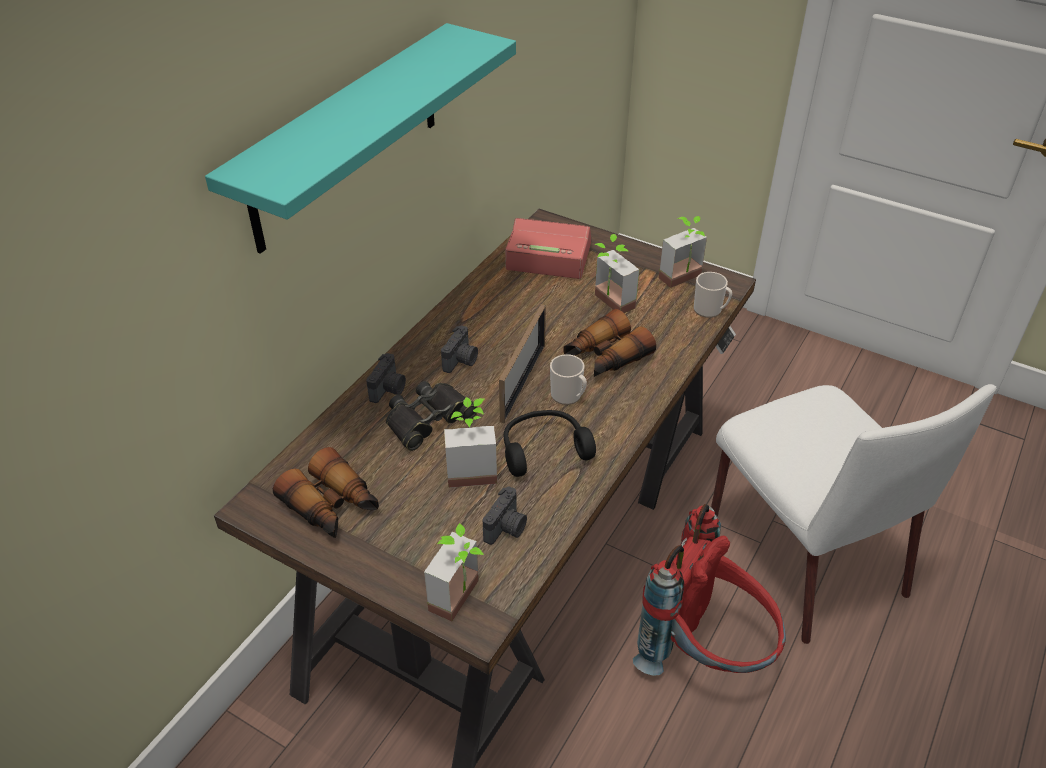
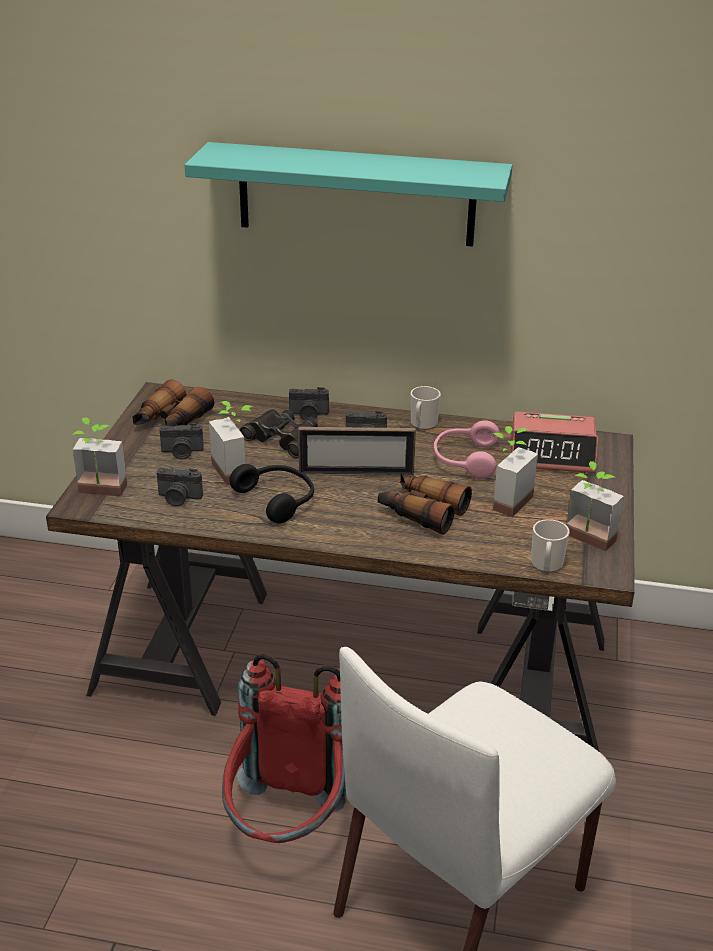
camera: 70 degrees right, 10 degrees down
alarm clock [505,218,591,279] -> alarm clock turned 105 degrees clockwise [511,411,598,473]
mug [550,354,587,405] -> mug moved to [411,386,441,430]
none -> camera [160,423,204,460]
none -> pink headphones [433,420,500,479]

